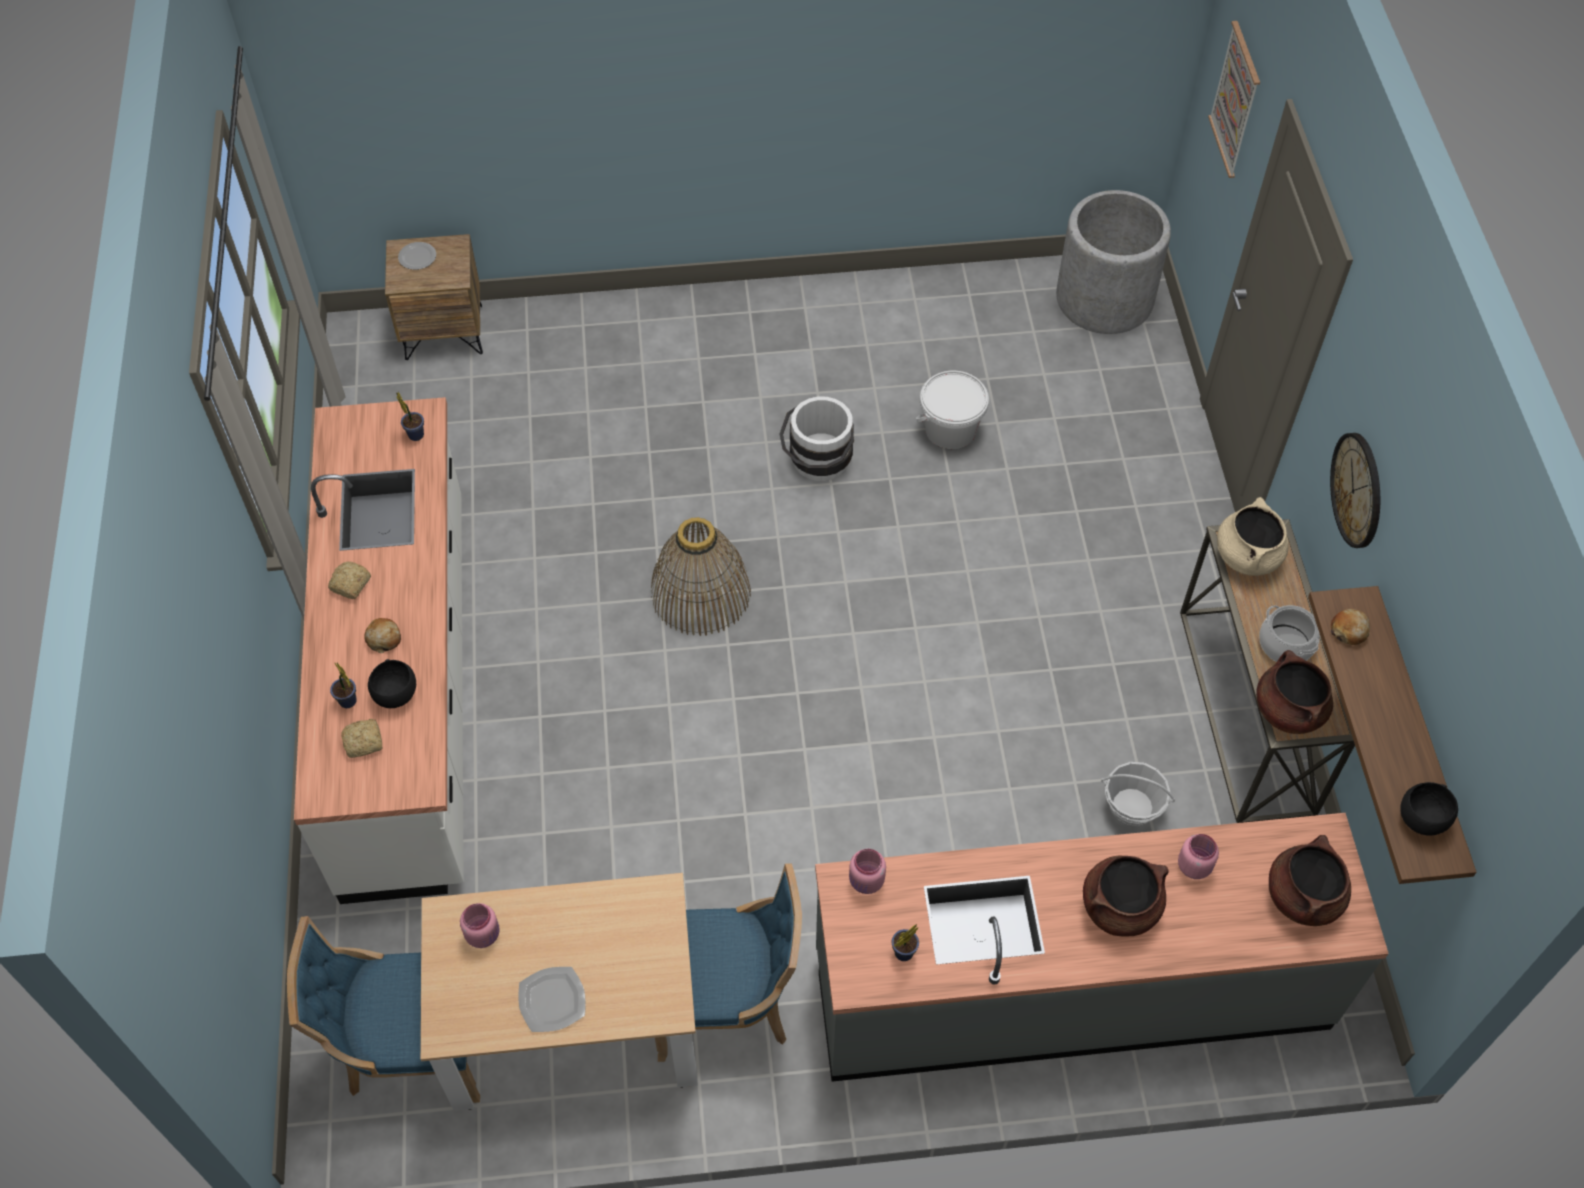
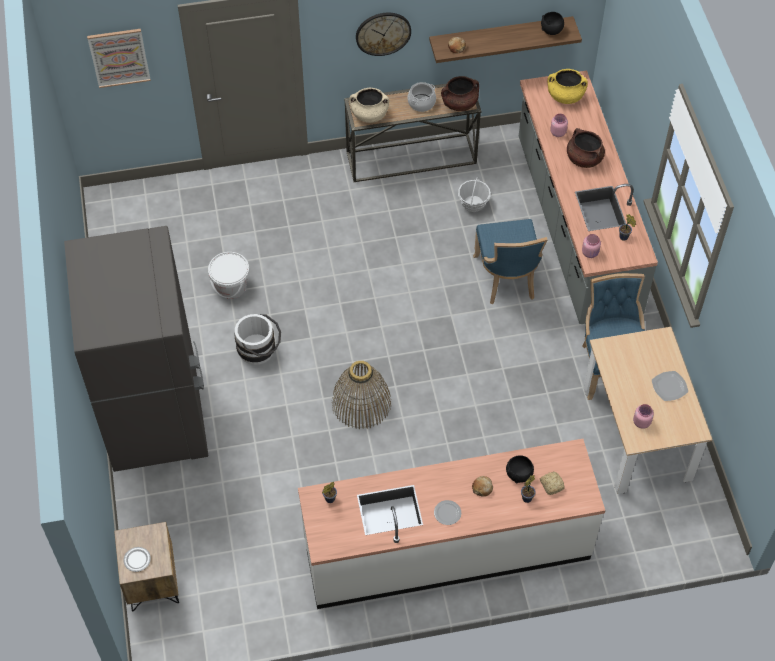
camera: 95 degrees left, 0 degrees up
blue chair [287,916,480,1103] -> blue chair moved to [473,219,548,304]
bread [328,562,371,599] -> plate [434,500,461,525]
grey planter [1056,190,1171,334] -> none
brown cooking pot [1269,835,1351,926] -> yellow cooking pot [547,69,588,104]
none -> grey fridge [64,226,209,472]

